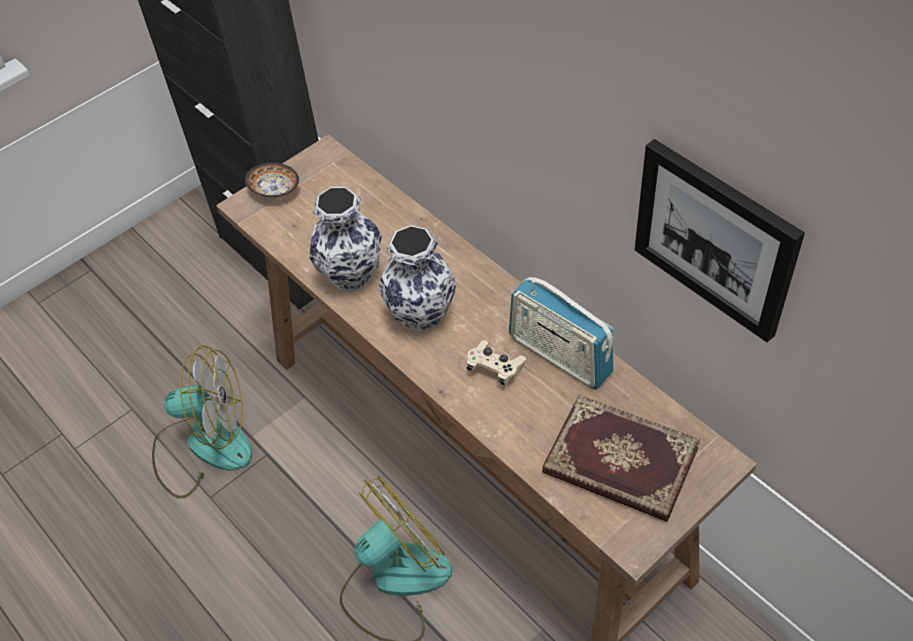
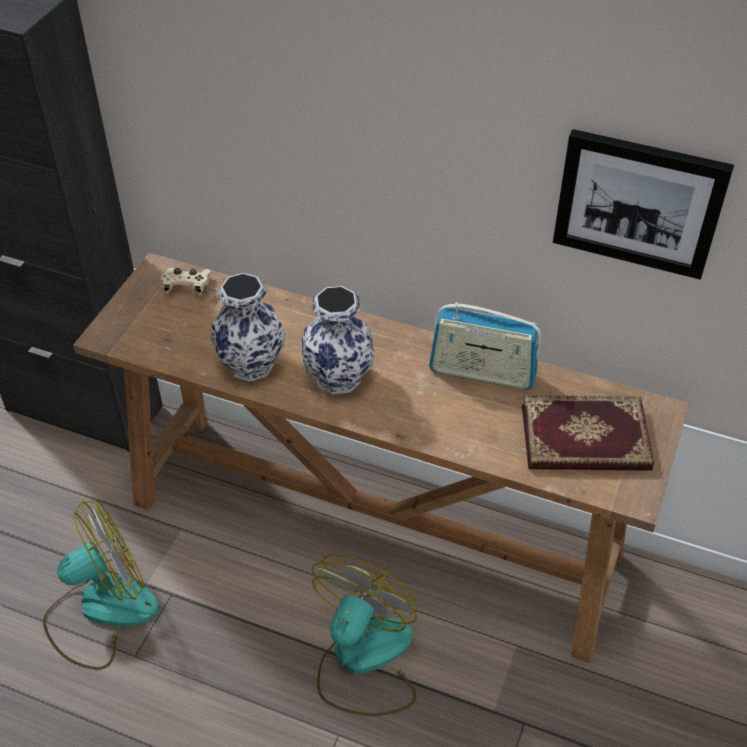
camera: 30 degrees left, 5 degrees down
bowl [245,163,299,198] -> none
beige game controller [466,340,527,387] -> beige game controller moved to [161,268,212,295]

